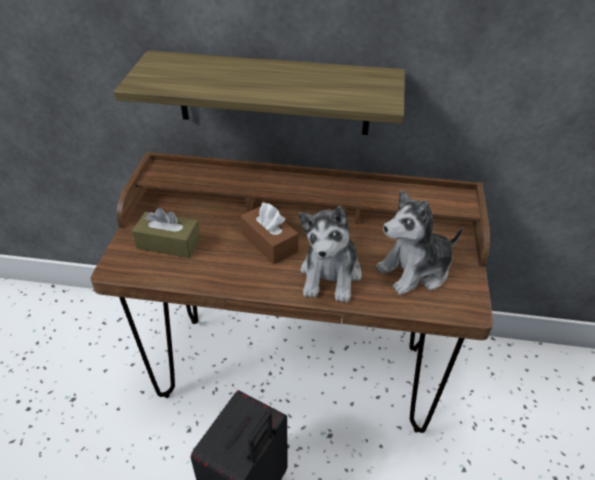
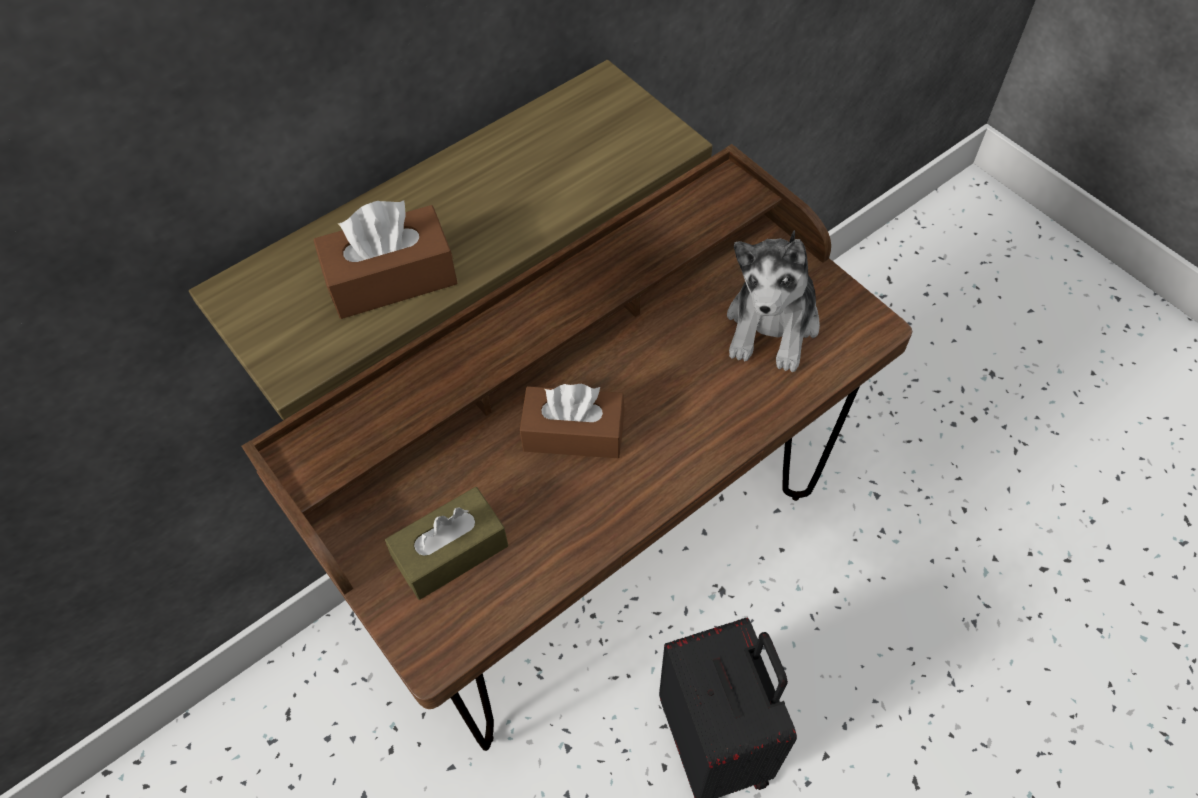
camera: 45 degrees left, 15 degrees up
plush toy [299,206,362,303] -> none
none -> brown tissue box [313,200,457,319]

